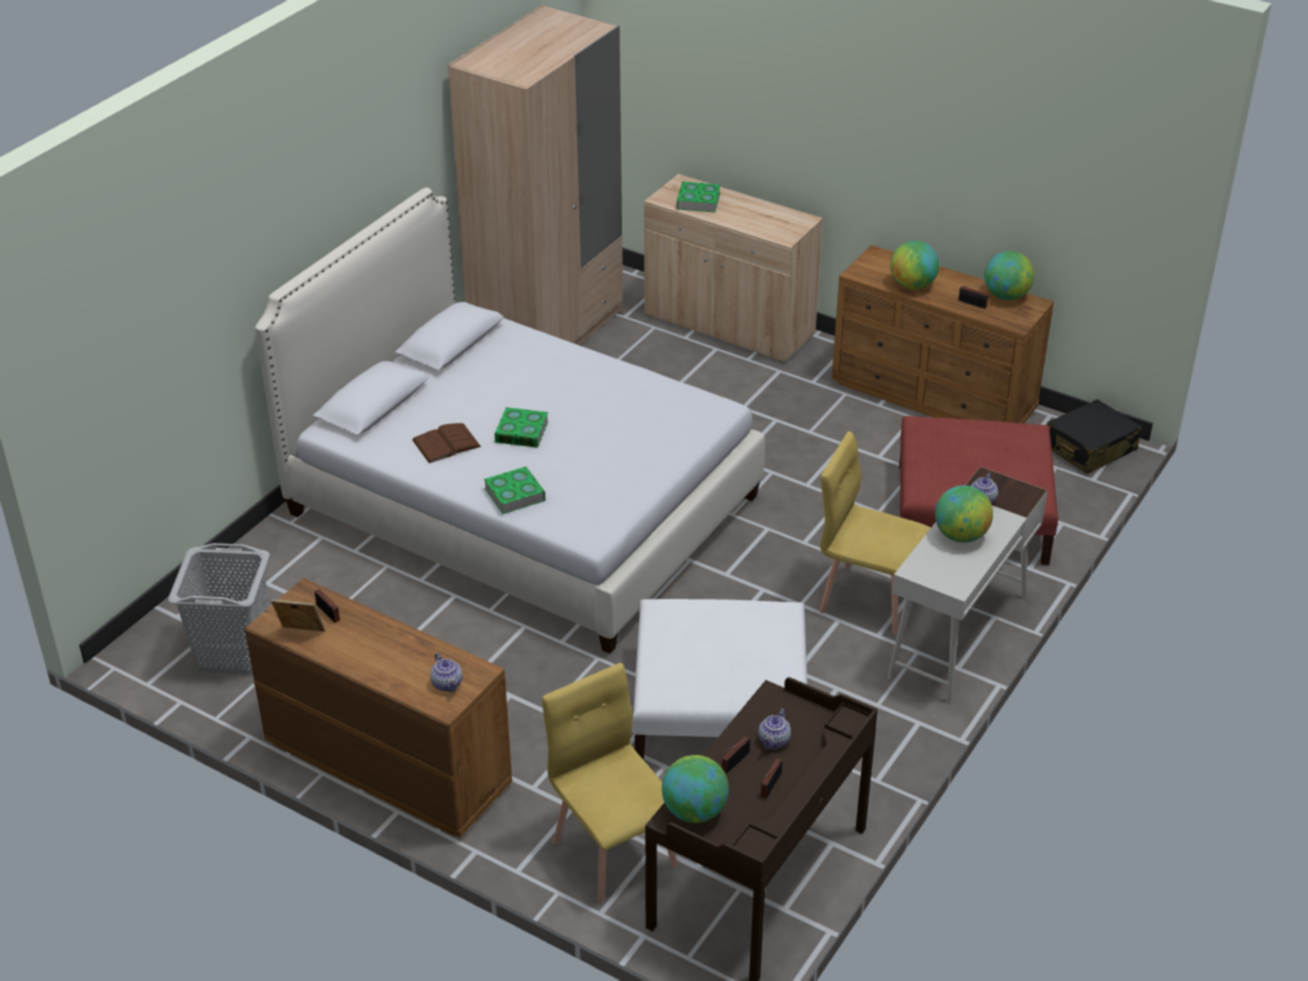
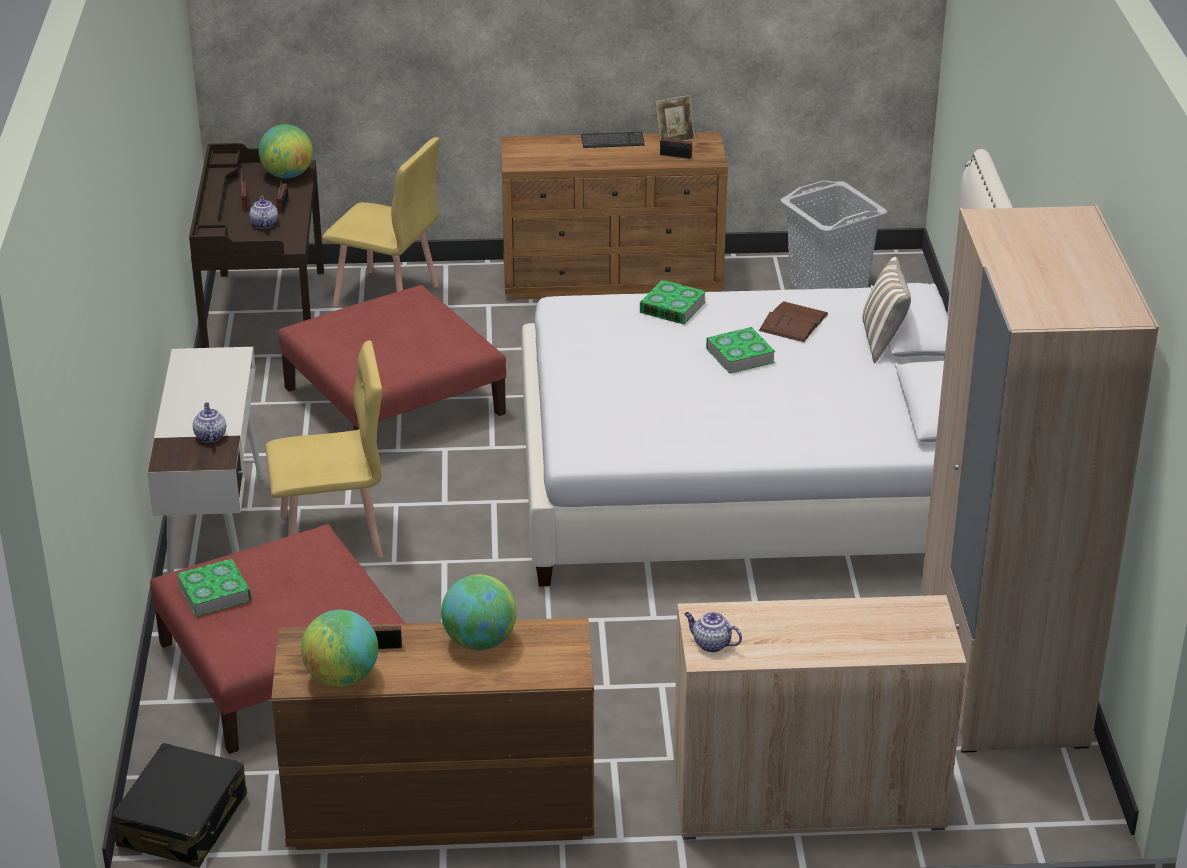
camera: 145 degrees right, 5 degrees down
teapot [430,653,463,692] -> teapot moved to [684,612,742,653]
white ottoman [633,599,807,760] -> red ottoman [278,285,506,430]
book [677,182,721,213] -> book moved to [177,559,251,617]
globe [935,485,993,543] -> none
none -> keyboard [581,132,645,148]
none -> pillow [862,256,911,363]

